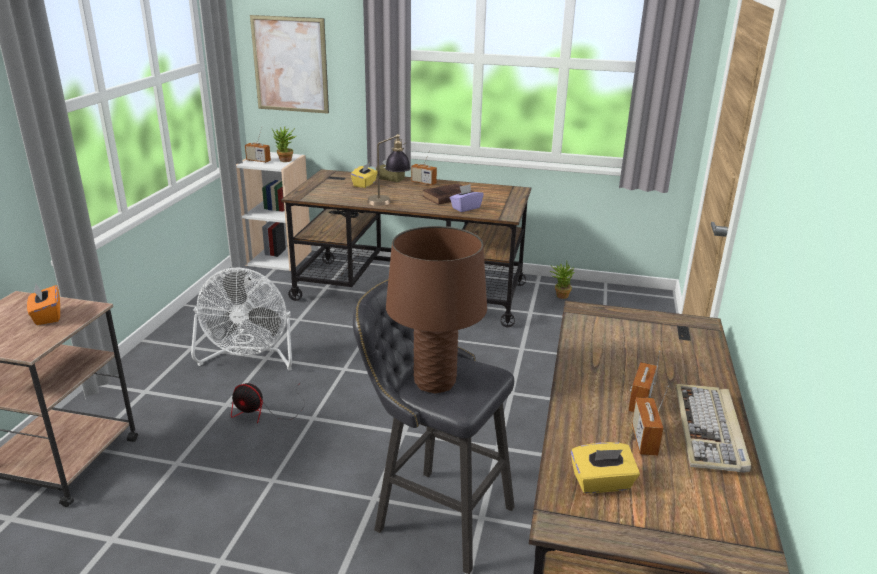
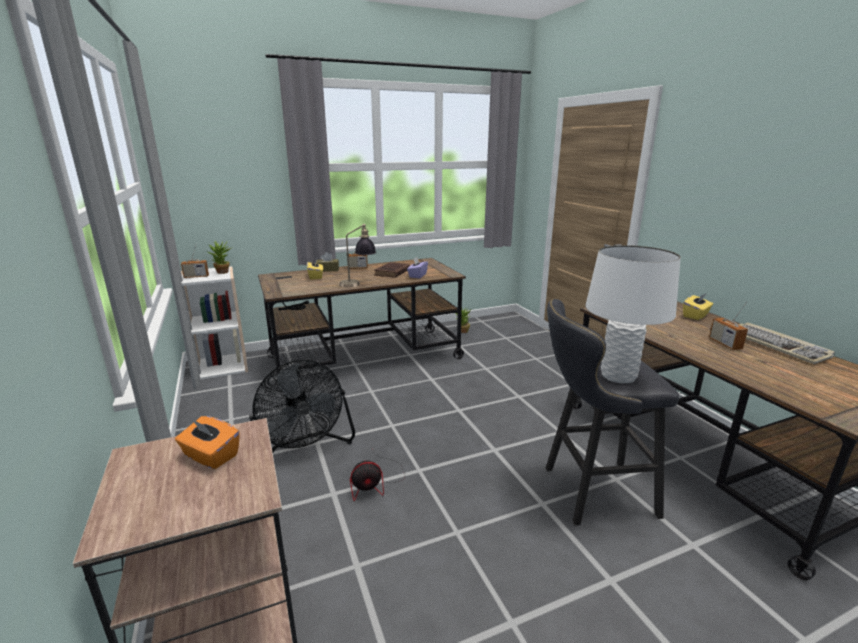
camera: 35 degrees left, 5 degrees down
white fan [191,268,292,371] -> black fan [249,360,355,453]
picture [250,15,329,114] -> none
brown table lamp [386,226,487,393] -> white table lamp [586,245,681,384]
yellow tissue box [571,442,640,494] -> yellow tissue box moved to [683,293,713,320]
radio [632,385,669,455] -> none

